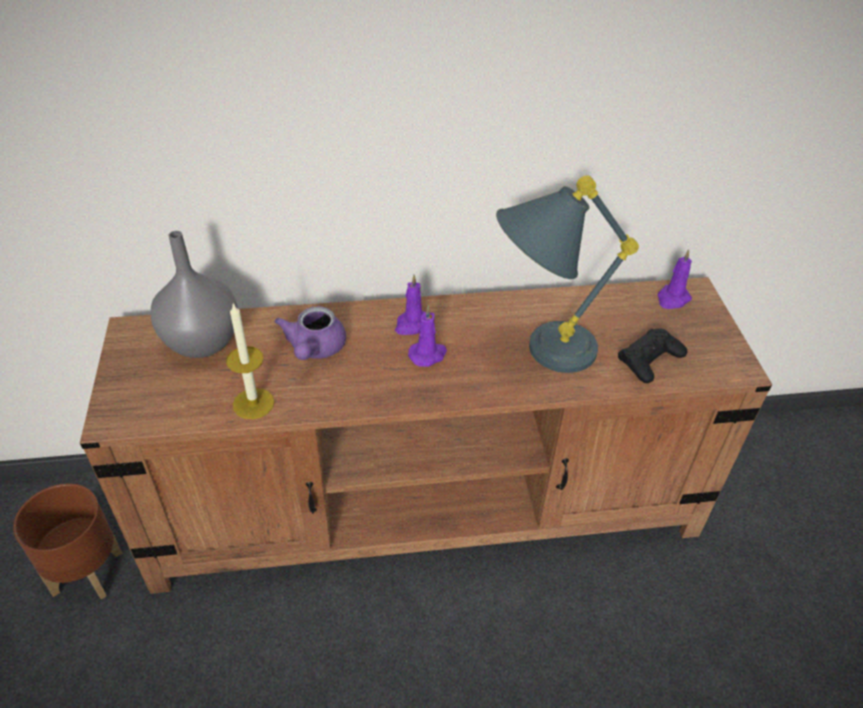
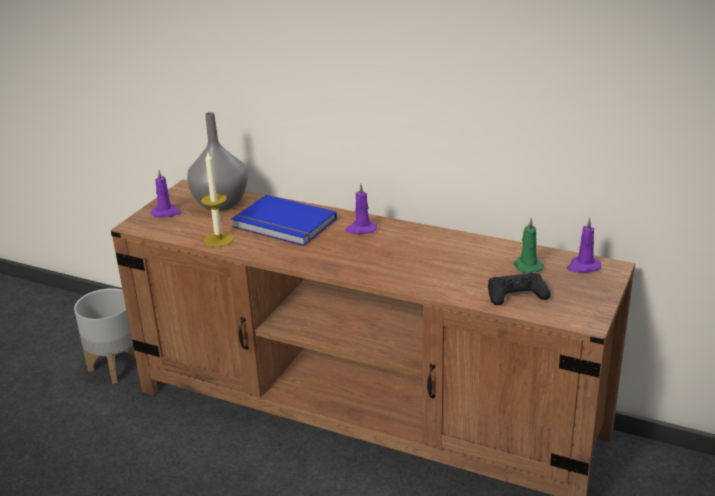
camera: 35 degrees right, 15 degrees down
brown planter [13,483,122,599] -> grey planter [74,288,136,384]
purple teapot [275,306,346,360] -> blue book [231,195,337,246]
purple candle [408,305,447,367] -> purple candle moved to [151,170,182,217]
grey table lamp [496,175,639,373] -> none
none -> green candle [514,218,544,273]

